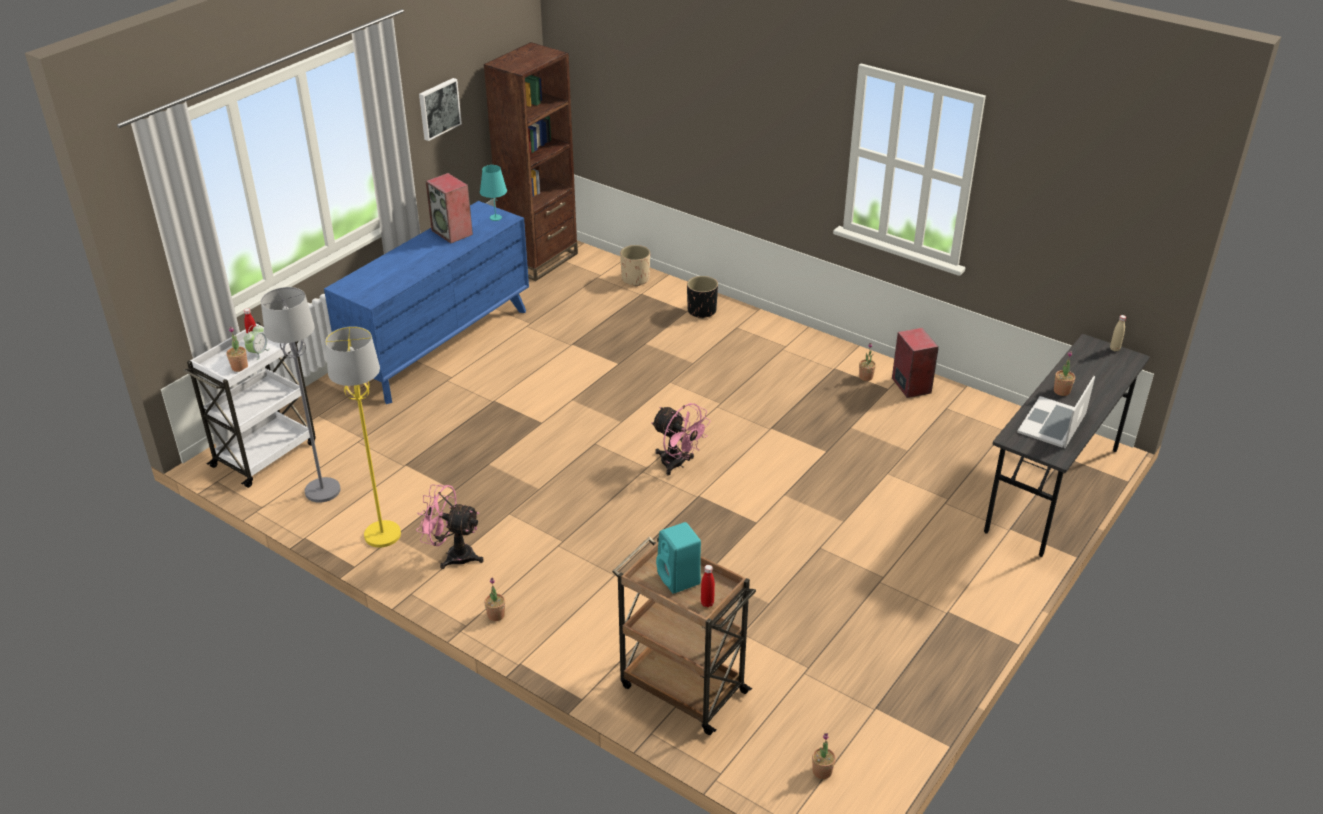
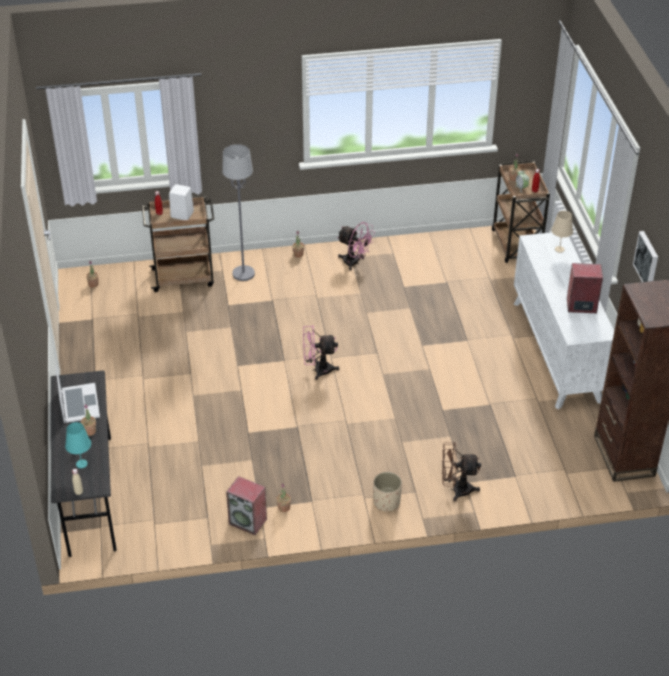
camera: 135 degrees right, 5 degrees up
white cart [183,322,316,488] -> brown cart [492,160,550,263]
grey floor lamp [261,287,340,503] -> grey floor lamp moved to [222,144,255,281]
blue dresser [324,201,529,404] -> white dresser [513,232,614,410]
yellow floor lamp [325,326,401,548] -> none
pink fan [416,484,484,569] -> pink fan turned 60 degrees clockwise [337,222,374,271]
turquoise table lamp [480,165,507,221] -> turquoise table lamp moved to [65,422,91,468]
beige planter [620,245,650,286] -> beige planter moved to [373,472,402,511]
turquoise speaker [656,522,701,594] -> white speaker [169,184,194,220]
black planter [687,276,718,319] -> brown fan [442,442,481,501]
none -> beige table lamp [551,211,573,253]

